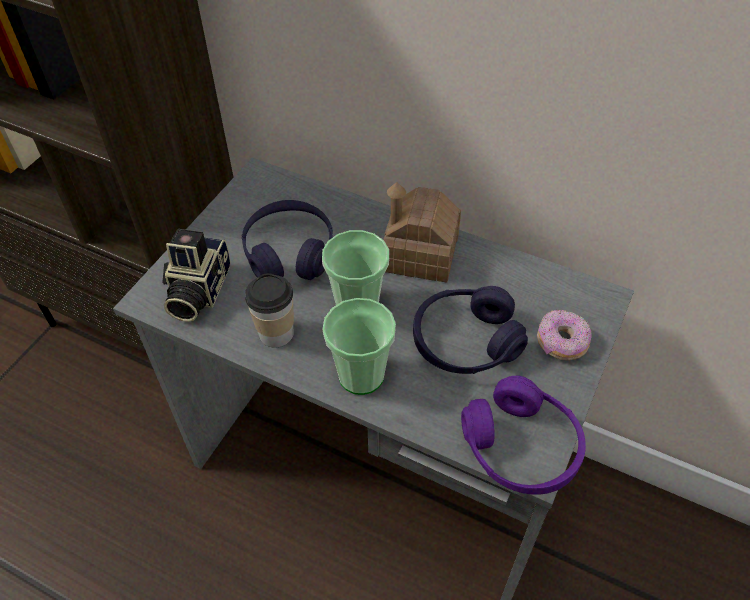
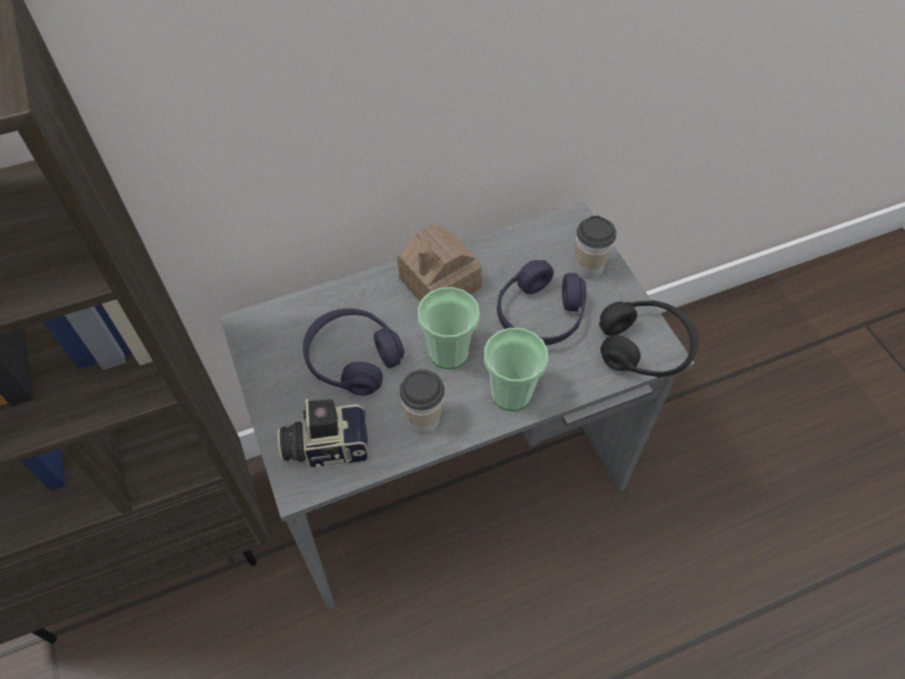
camera: 50 degrees left, 5 degrees up
camera [162,229,230,322] -> camera turned 120 degrees clockwise [277,399,369,469]
purple headphones [461,376,586,494] -> black headphones [599,300,699,377]
donut [537,310,592,361] -> cup [574,216,616,279]

